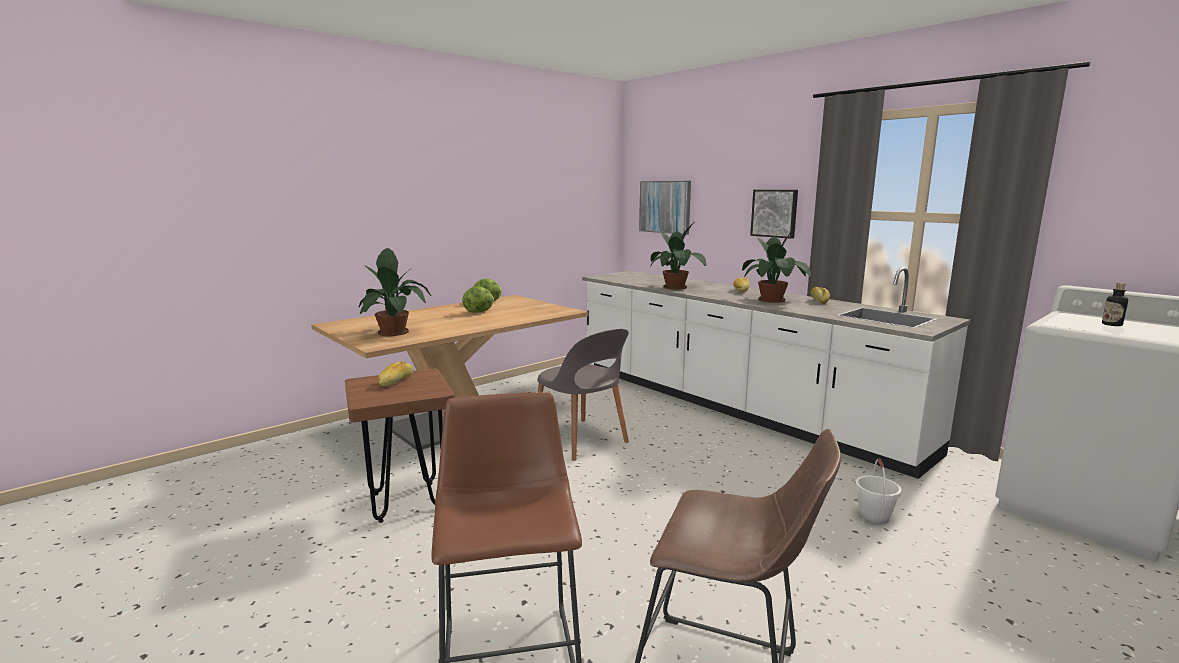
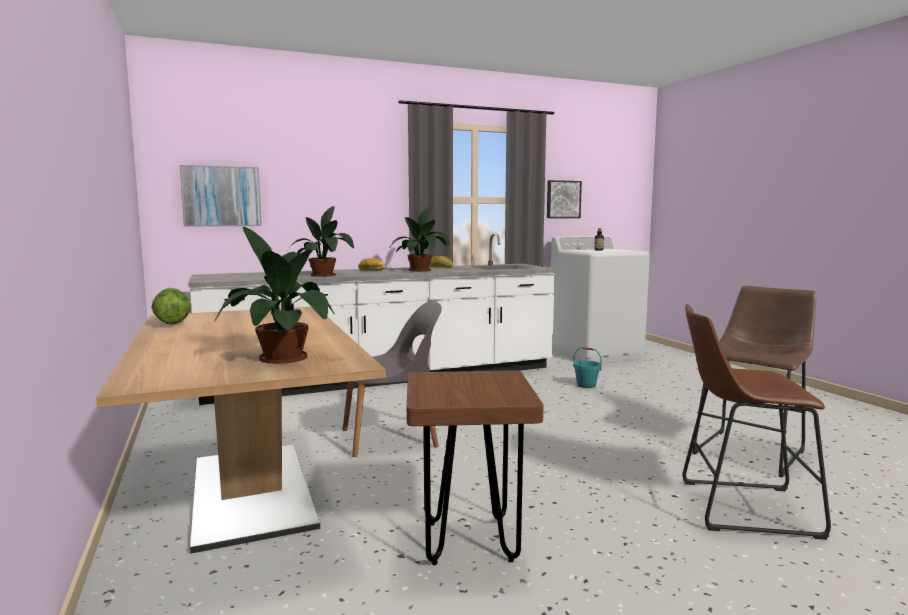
camera: 70 degrees left, 5 degrees down
bread [378,361,414,387] -> none
lettuce [462,286,494,313] -> none
picture [750,190,798,239] -> picture moved to [547,180,582,218]
white bucket [855,458,902,524] -> turquoise bucket [573,347,602,388]

